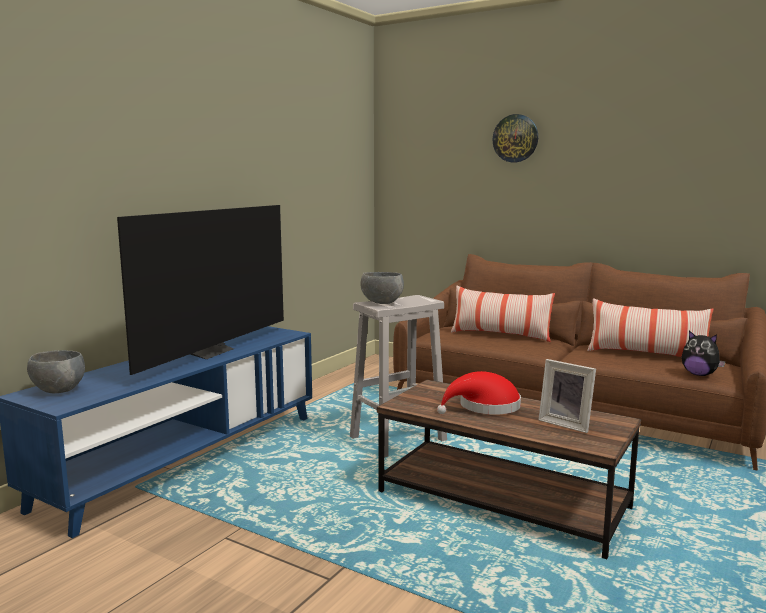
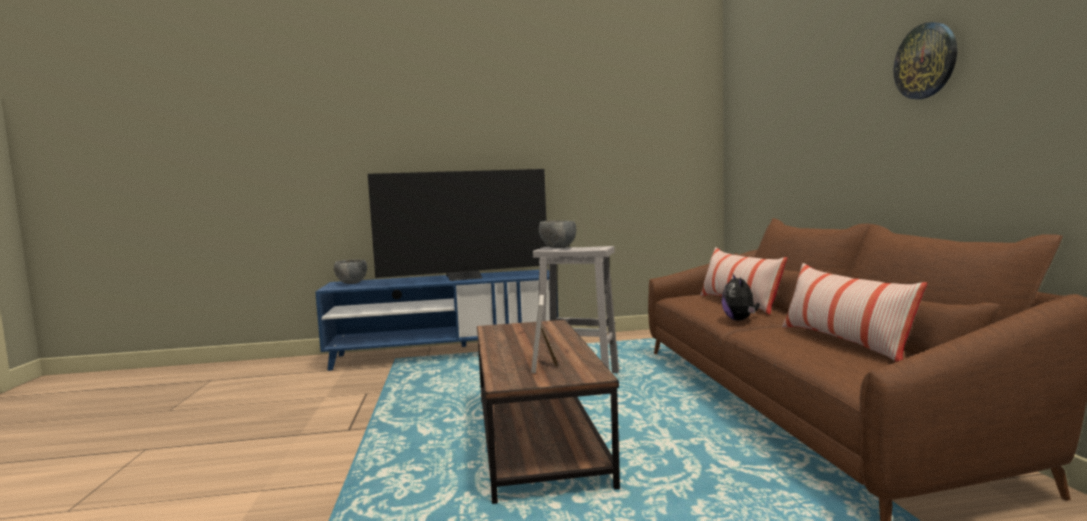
camera: 50 degrees right, 5 degrees down
red hat [437,371,521,415] -> none
wall clock [493,114,538,162] -> wall clock moved to [894,22,957,99]
plush toy [682,330,726,376] -> plush toy moved to [722,273,760,321]

